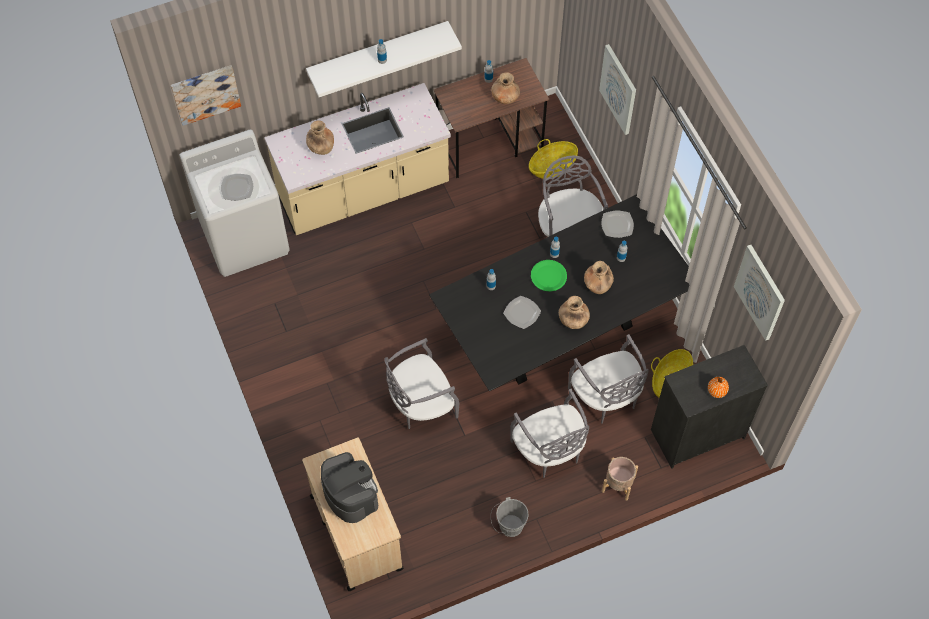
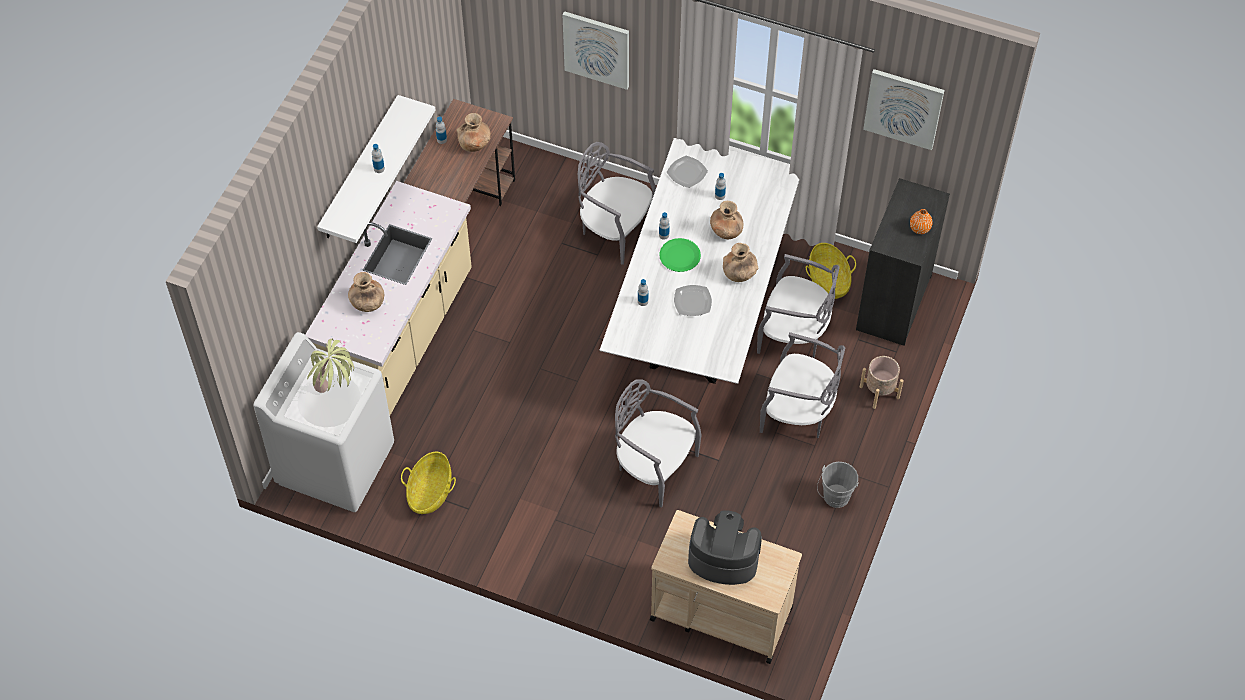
camera: 45 degrees left, 5 degrees down
picture [171,65,241,126] -> none
plate [221,174,253,201] -> potted plant [307,338,354,393]
grey chair [385,338,460,429] -> grey chair turned 105 degrees clockwise [615,379,702,508]
black dining table [429,195,689,392] -> white dining table [599,138,799,384]
basket [529,139,578,179] -> basket moved to [401,452,456,514]

